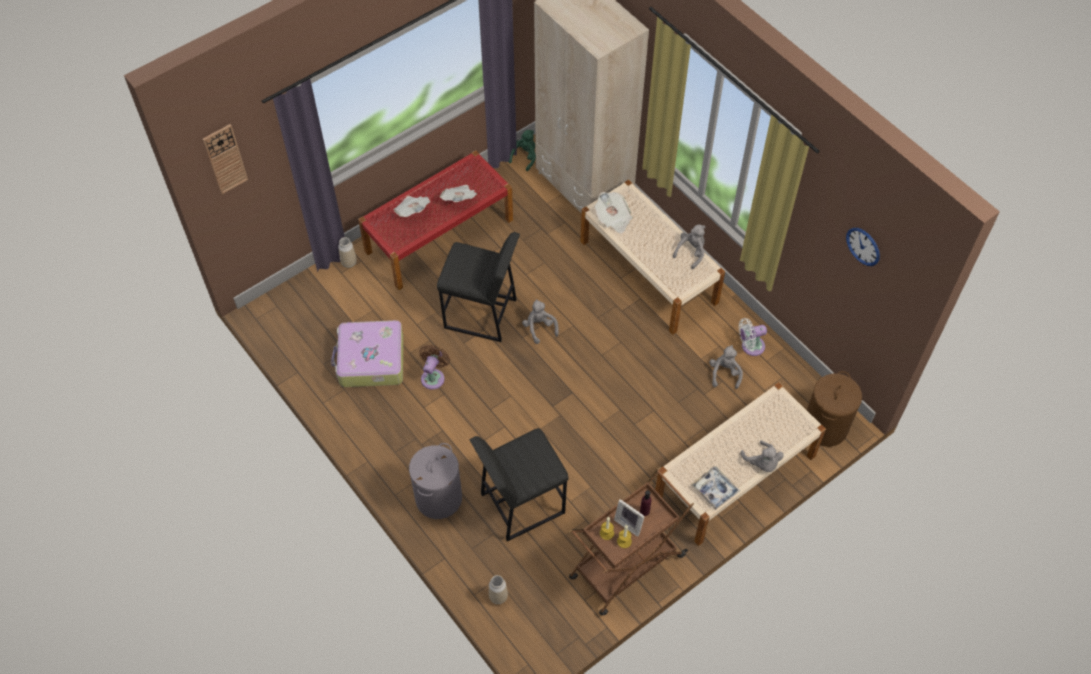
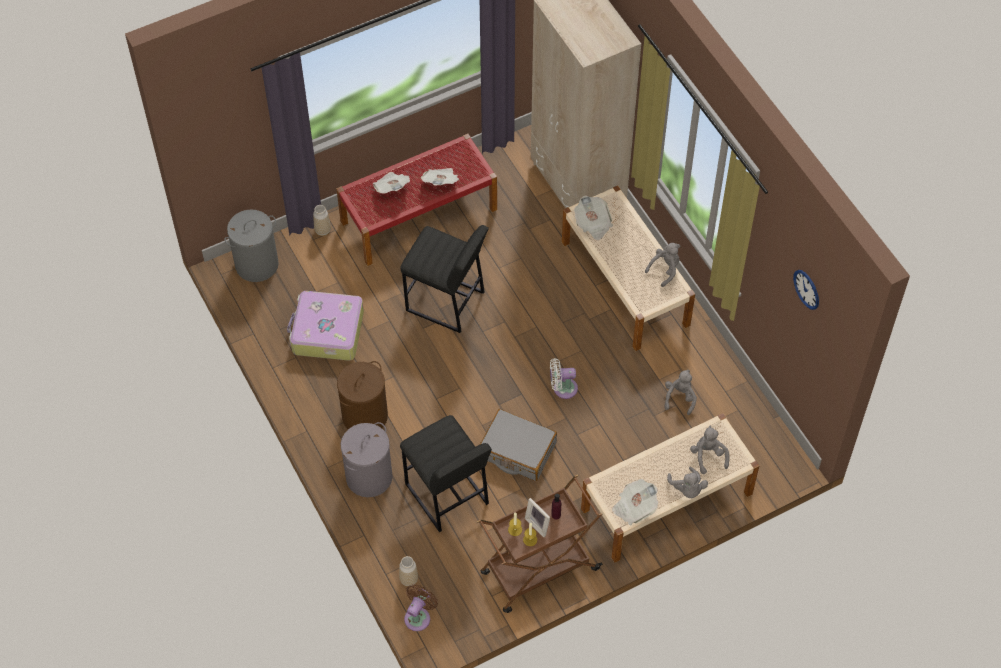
camera: 10 degrees right, 0 degrees up
wall clock [203,124,248,194] -> none
brown fan [419,345,450,390] -> brown fan moved to [404,584,438,631]
black chair [469,428,569,541] -> black chair turned 105 degrees counterclockwise [400,415,492,532]
green plush toy [509,130,536,171] -> none
grey plush toy [522,299,559,344] -> grey plush toy moved to [690,426,730,474]
tray [691,466,740,510] -> newspaper [612,479,658,526]
white fan [739,318,767,356] -> white fan moved to [550,358,578,399]
brown laundry basket [806,371,862,447] -> brown laundry basket moved to [337,361,388,429]
none -> grey laundry basket [224,210,279,282]
none -> grey suitcase [480,409,557,481]

